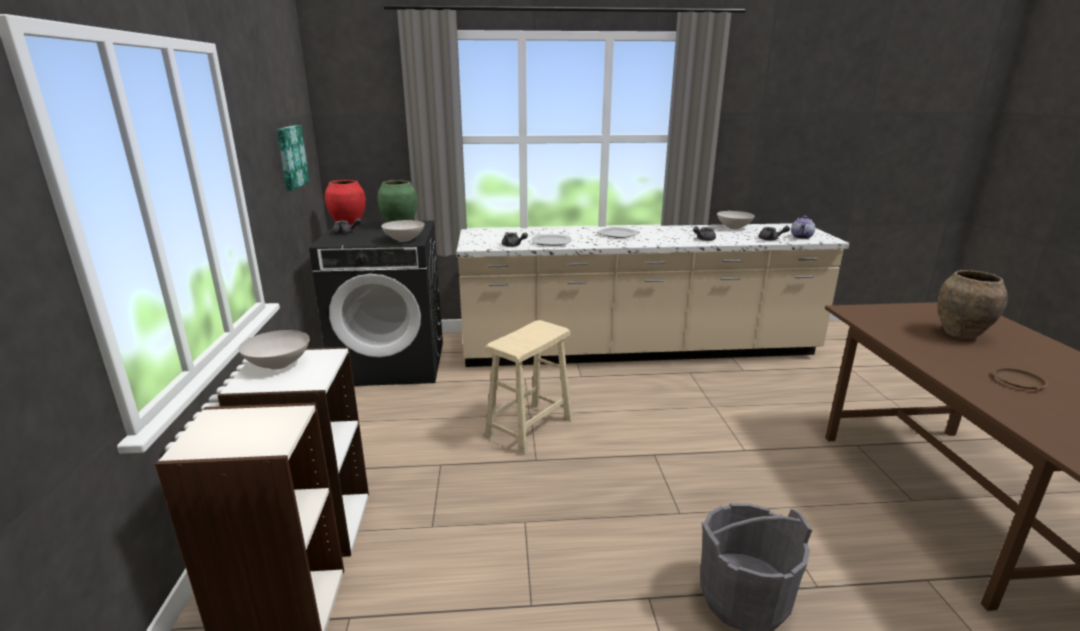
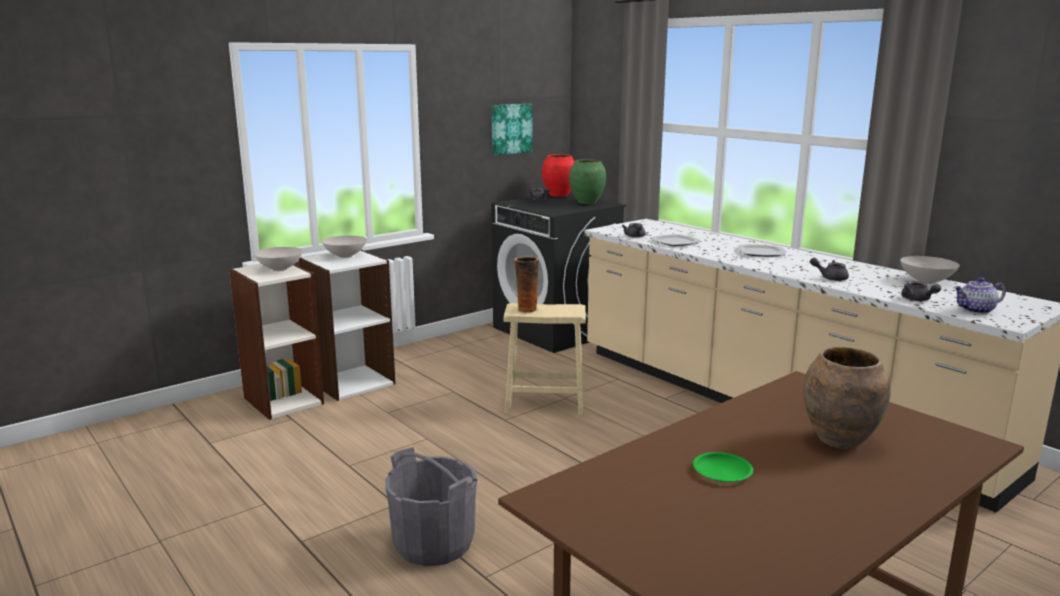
camera: 55 degrees right, 5 degrees down
white bowl [381,220,425,242] -> white bowl moved to [254,247,303,271]
brown plate [993,367,1049,389] -> green plate [693,452,753,482]
none -> vase [514,256,539,313]

